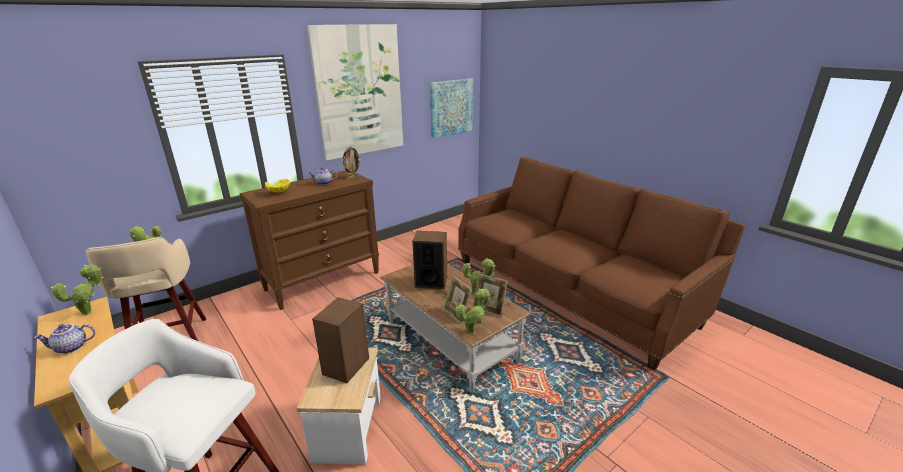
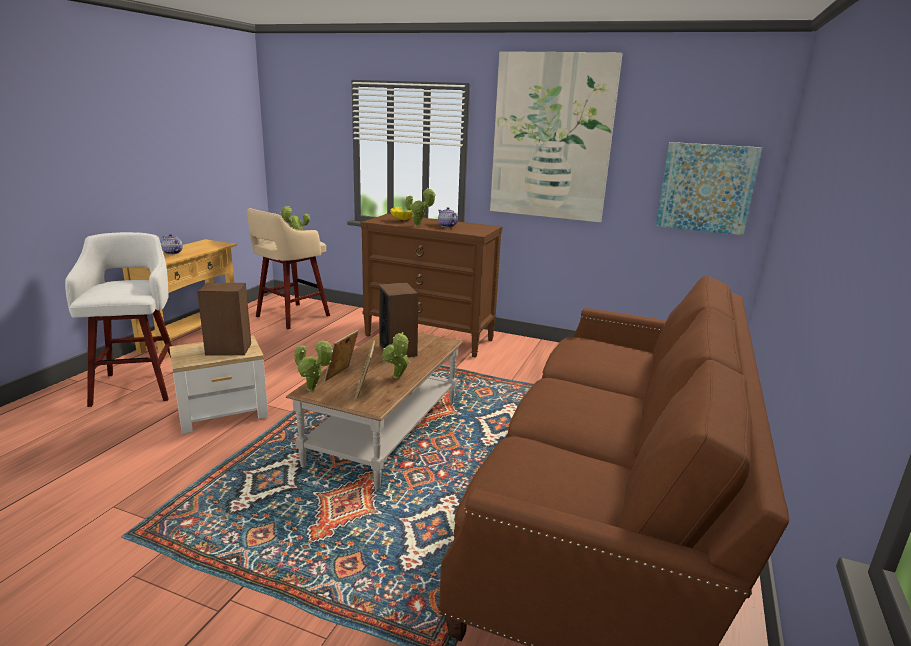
camera: 60 degrees right, 5 degrees down
potted plant [51,264,103,315] -> potted plant moved to [405,188,436,227]
picture frame [343,146,361,179] -> none

